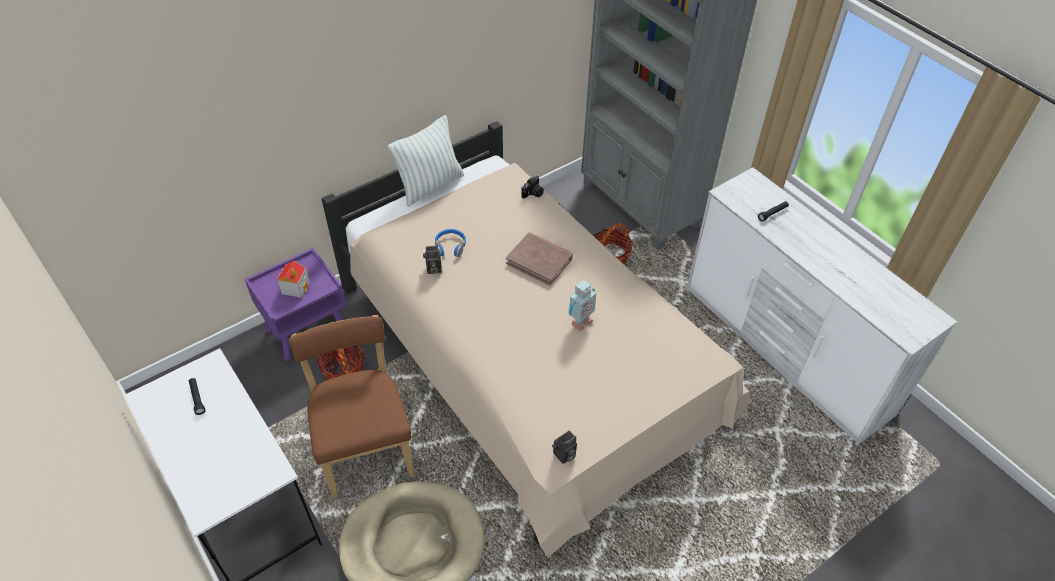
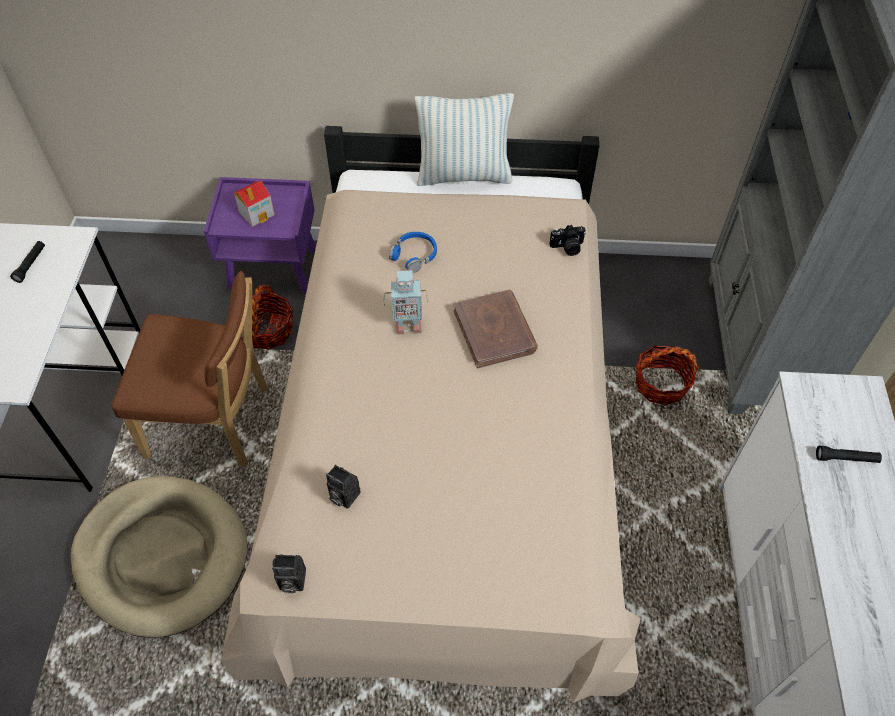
camera: 40 degrees right, 5 degrees up
brown chair [289,315,414,498] -> brown chair turned 75 degrees clockwise [112,271,268,467]
camera [423,246,442,274] -> camera moved to [326,465,360,509]
toy robot [569,280,596,331] -> toy robot moved to [383,270,428,334]

